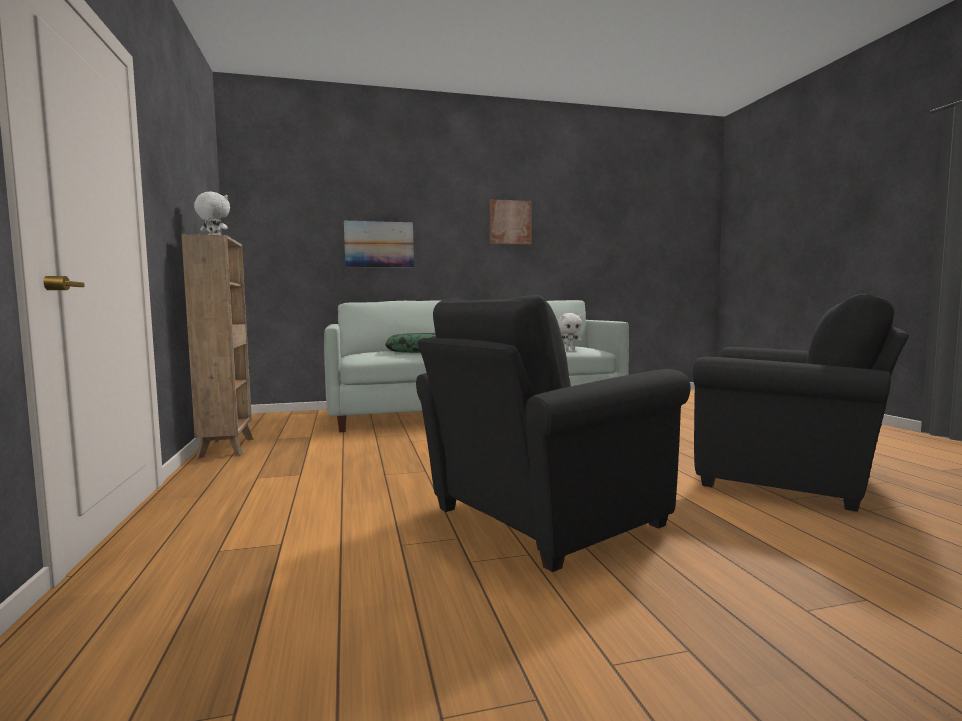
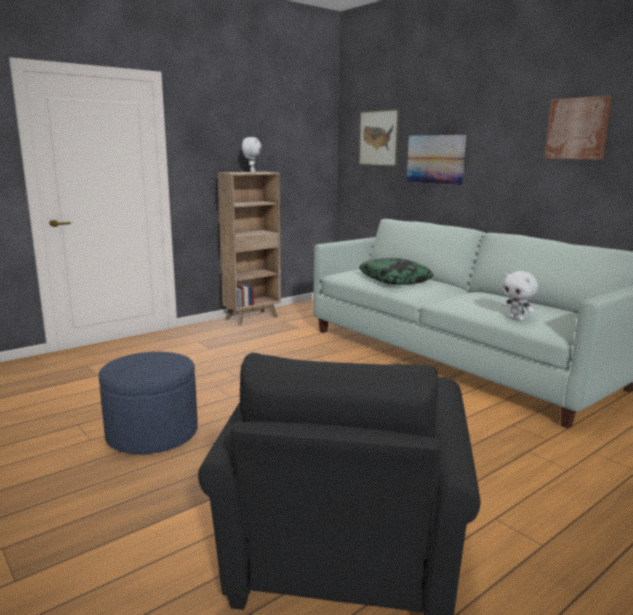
camera: 65 degrees right, 10 degrees up
black armchair [416,295,691,572] -> blue ottoman [99,352,198,454]
none -> picture [358,109,400,167]

